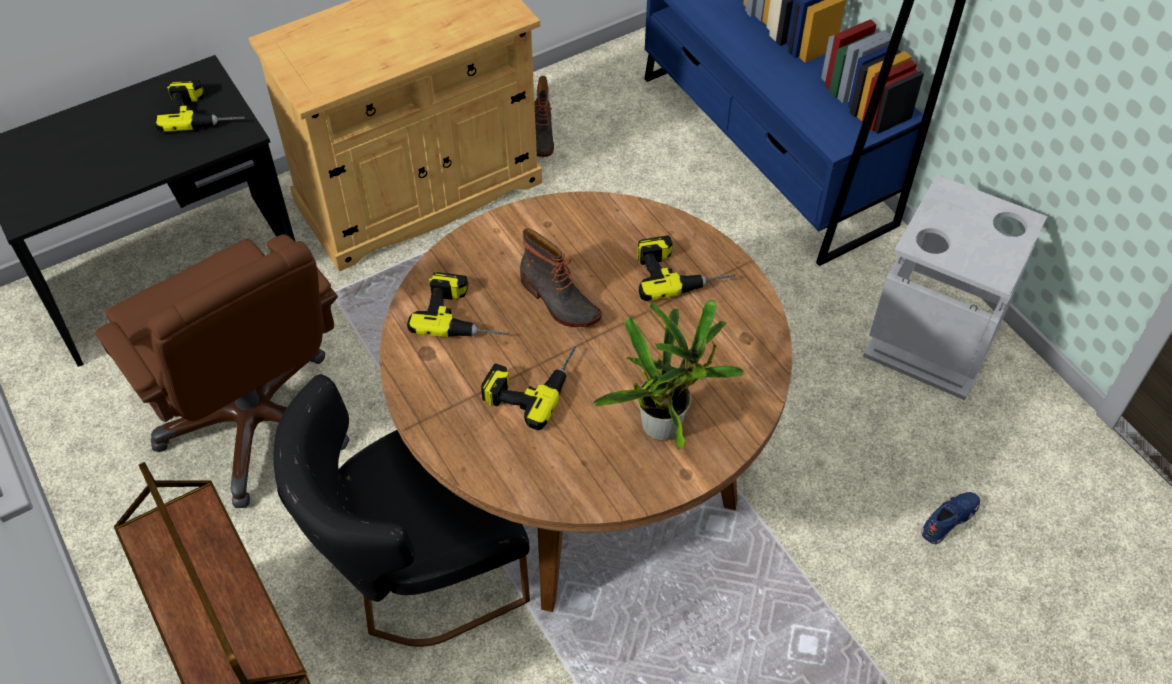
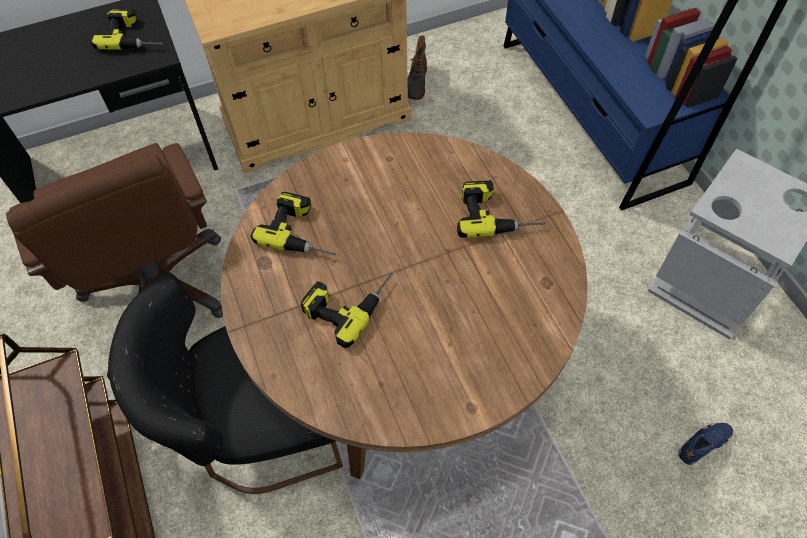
camera: 10 degrees right, 5 degrees up
boot [520,228,602,327] -> none
potted plant [593,300,744,450] -> none

